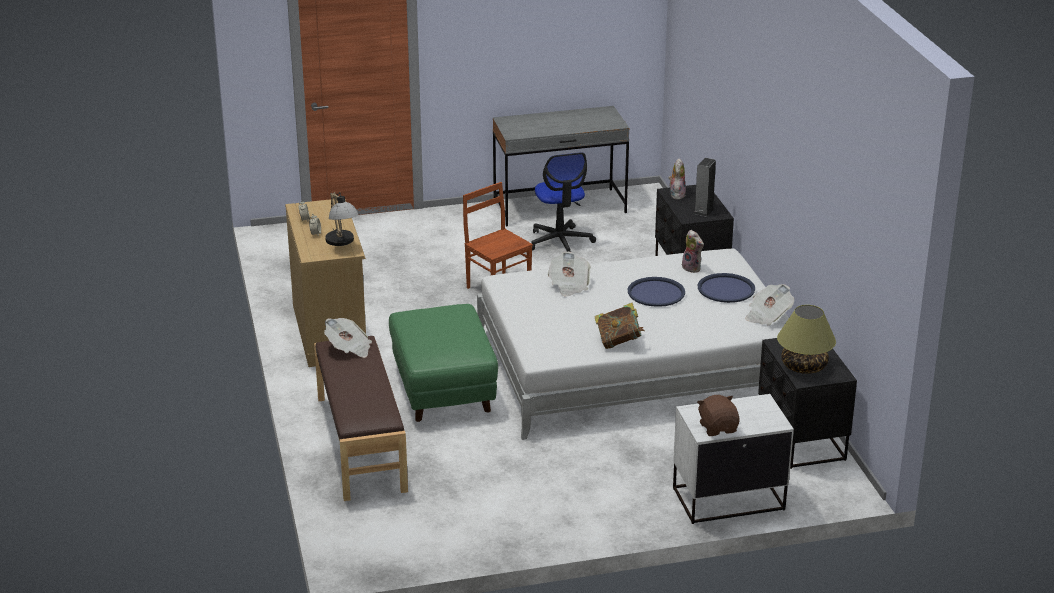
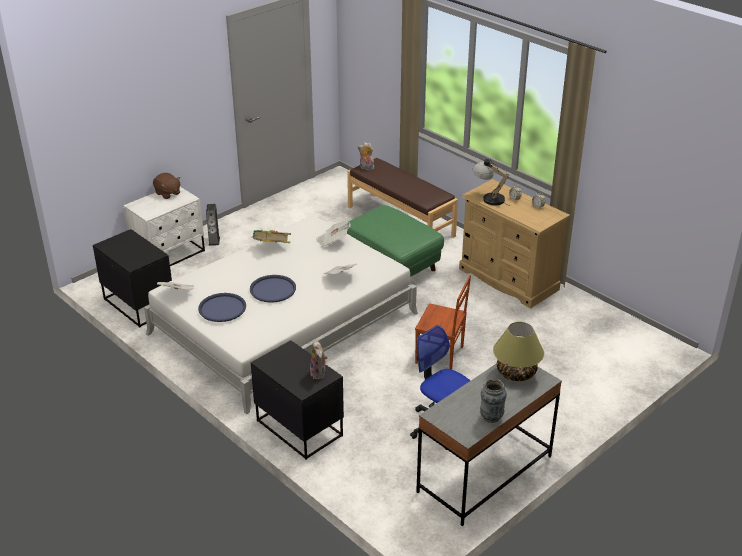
camera: 150 degrees right, 5 degrees up
newspaper [324,318,372,358] -> newspaper moved to [316,221,351,247]
plush toy [682,230,704,273] -> plush toy moved to [358,142,374,170]
speaker [694,158,716,217] -> speaker moved to [206,204,220,246]
table lamp [777,305,836,374] -> table lamp moved to [493,322,544,381]
none -> vase [480,379,507,423]

